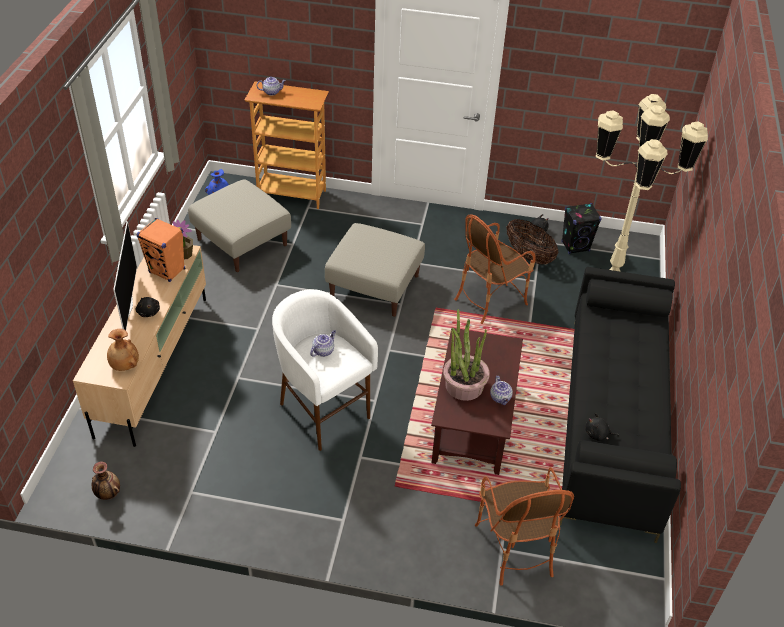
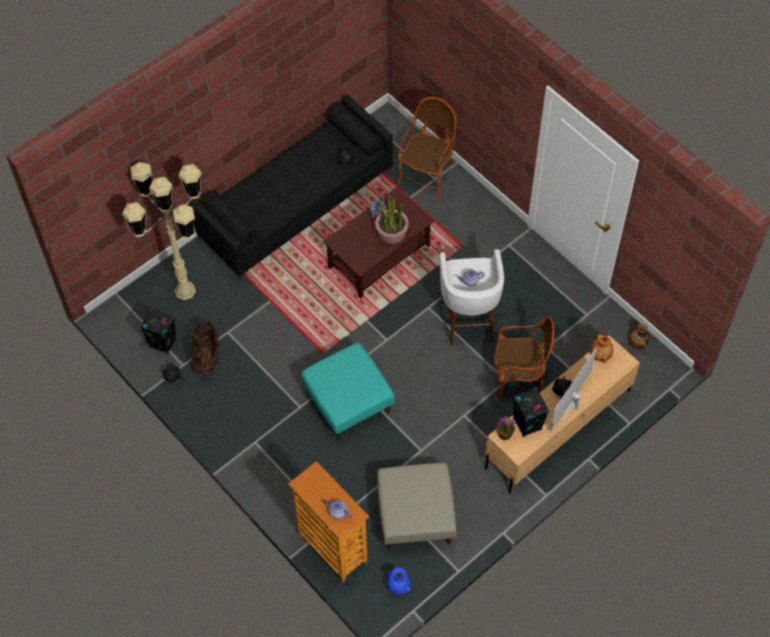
camera: 140 degrees left, 15 degrees up
orange speaker [137,218,185,282] -> black speaker [513,387,549,437]
beige ottoman [325,223,425,317] -> turquoise ottoman [301,343,395,440]
armchair [454,214,536,324] -> armchair moved to [495,316,554,401]

